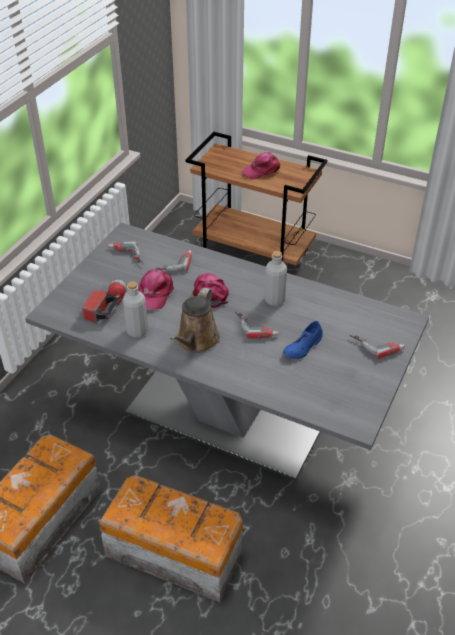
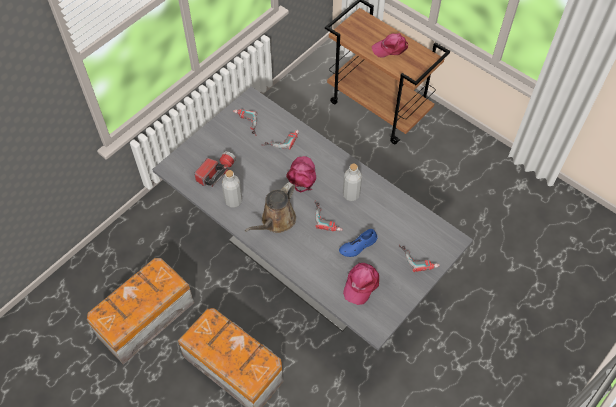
camera: 15 degrees right, 15 degrees up
pink cap [138,269,174,310] -> pink cap moved to [343,263,379,305]

